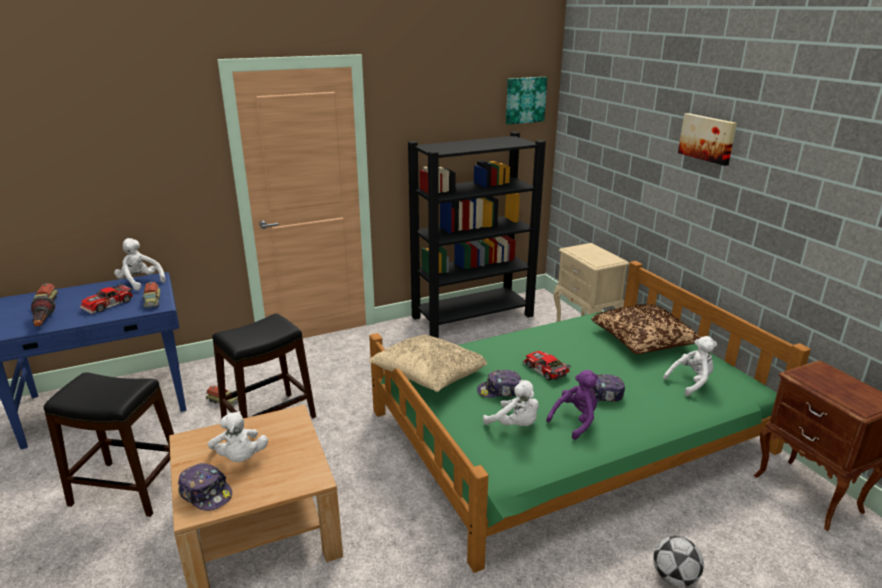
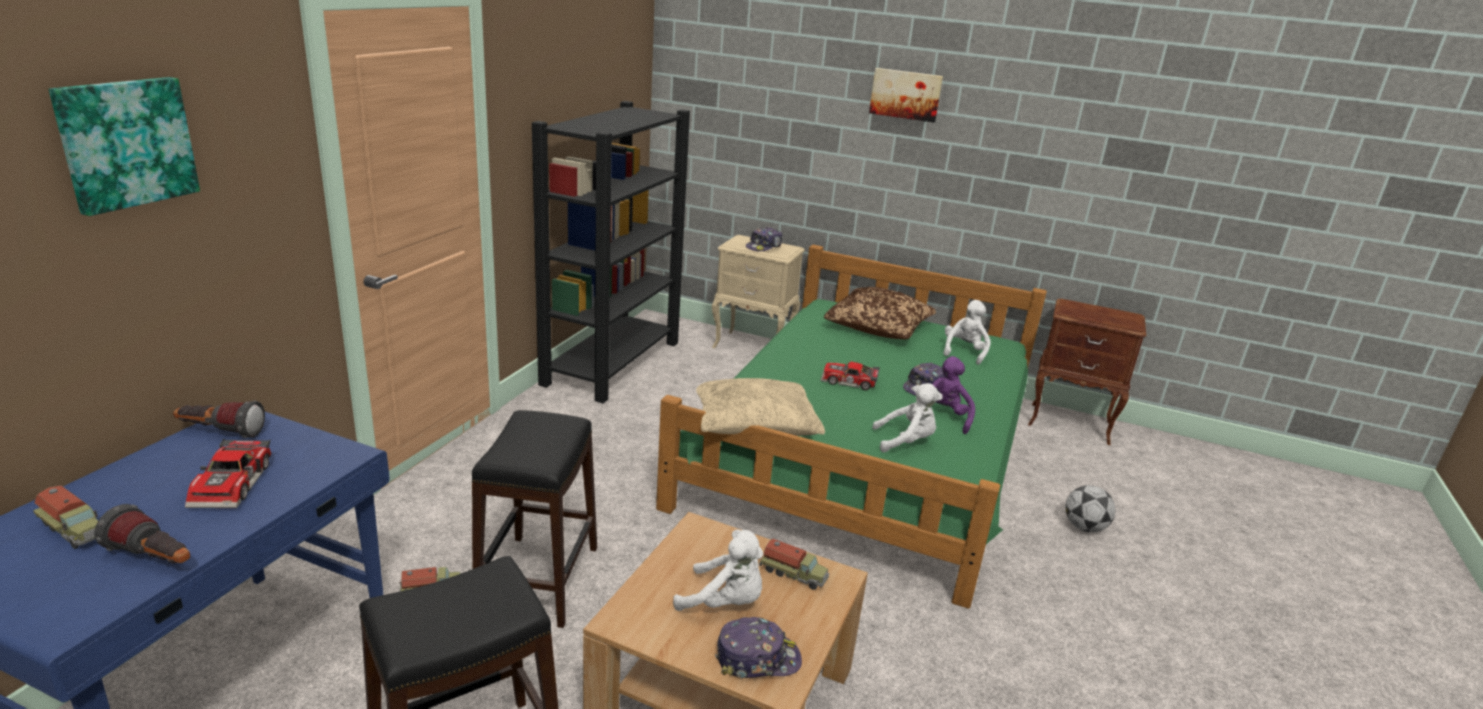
camera: 45 degrees left, 0 degrees up
white plush toy [114,238,165,290] -> flashlight [173,401,265,438]
toy truck [143,282,160,309] -> toy truck moved to [759,539,829,590]
cap [477,370,521,398] -> cap moved to [746,227,782,251]
picture [506,77,547,125] -> picture moved to [49,77,200,216]

